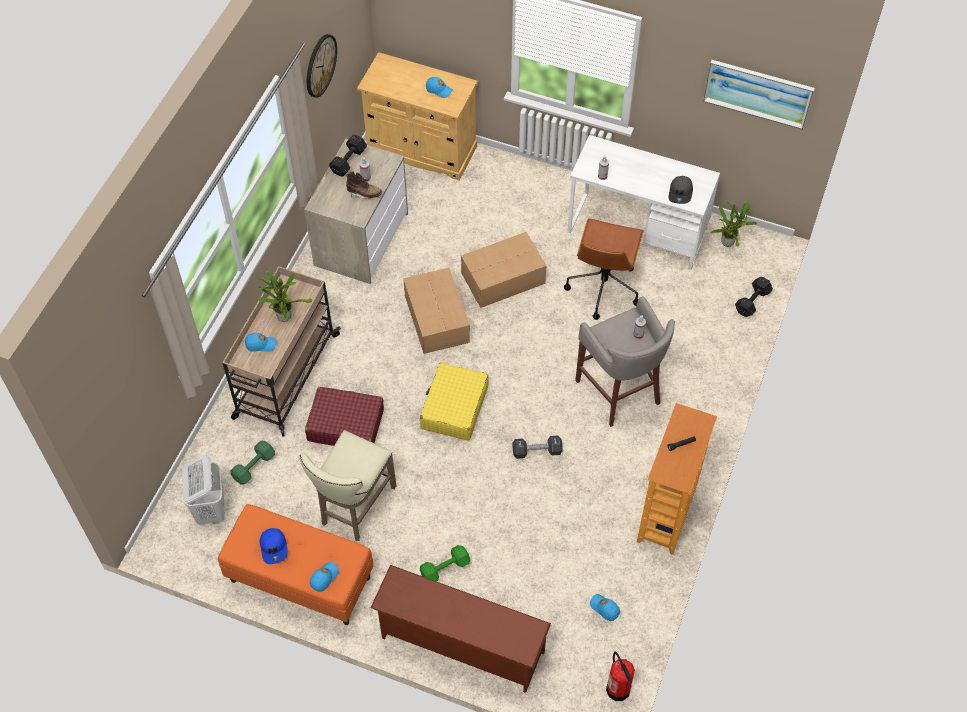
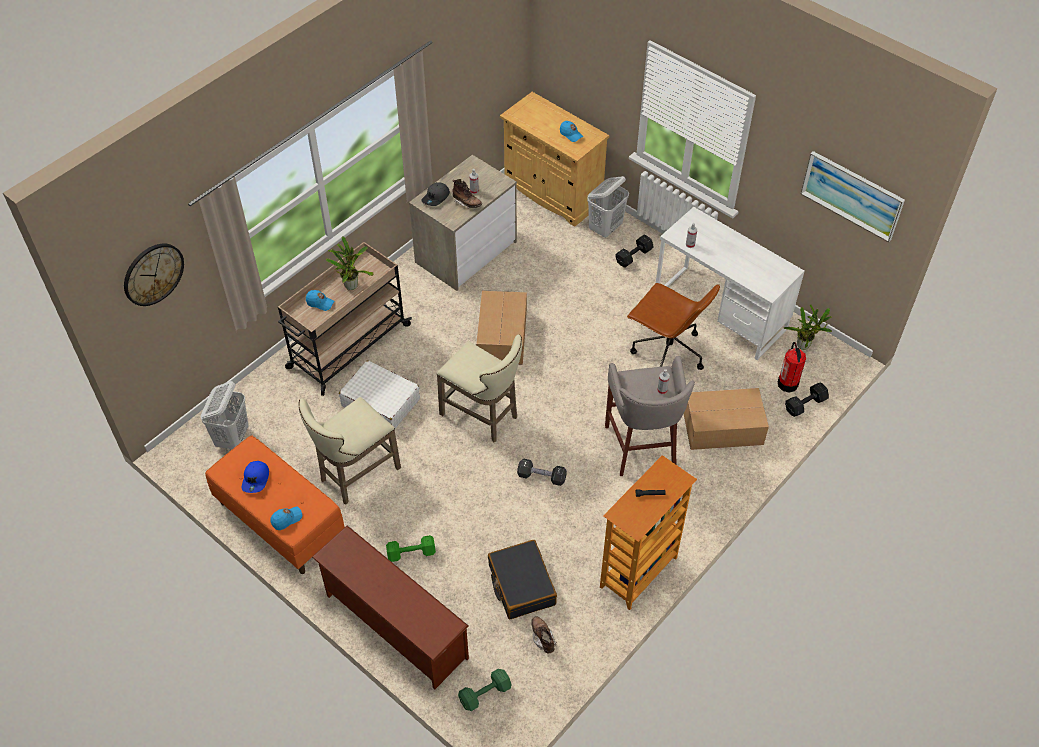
camera: 20 degrees right, 5 degrees down
green dumbbell [230,441,275,485] -> green dumbbell moved to [458,669,512,711]
red suitcase [305,387,384,446] -> white suitcase [339,361,420,429]
wall clock [307,34,337,98] -> wall clock moved to [124,244,184,306]
black dumbbell [329,135,367,176] -> black dumbbell moved to [615,235,654,268]
yellow suitcase [420,363,489,441] -> beige stool [437,335,522,442]
cardboard box [461,232,547,308] -> cardboard box moved to [684,388,769,450]
brown office chair [564,218,644,320] -> brown office chair turned 90 degrees counterclockwise [627,283,720,370]
blue cap [590,594,620,621] -> brown boot [531,616,556,654]
fire extinguisher [606,651,635,701] -> fire extinguisher moved to [778,342,806,393]
grey cap [669,176,693,204] -> grey cap moved to [421,182,450,206]
none -> black suitcase [488,540,557,619]
none -> white laundry basket [587,176,629,238]

